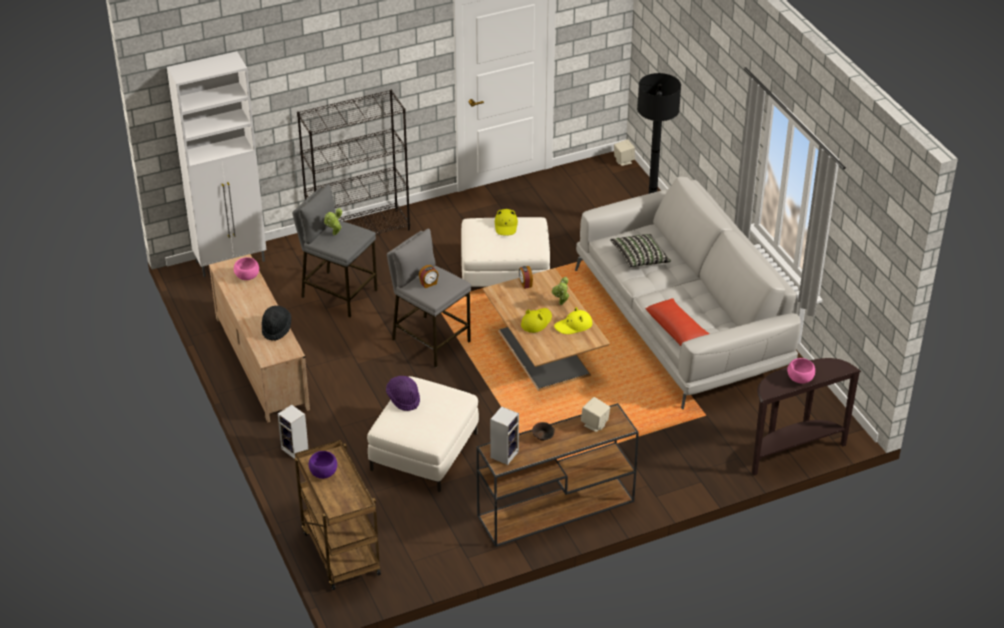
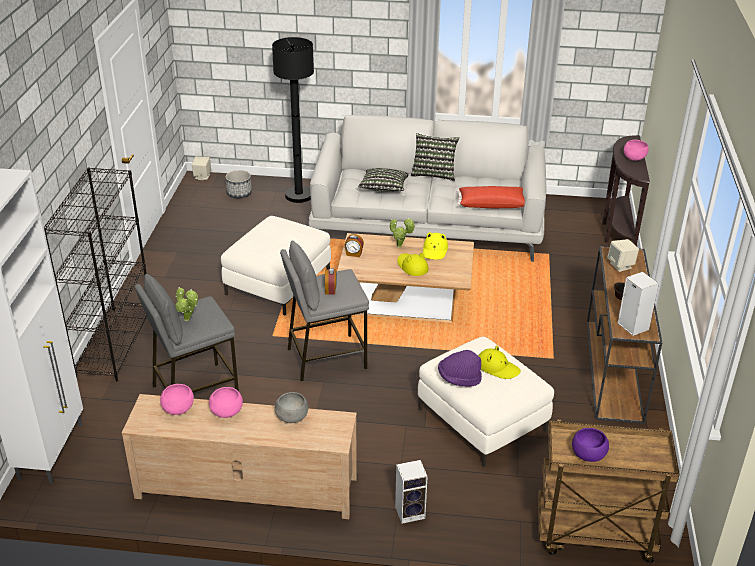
camera: 60 degrees left, 5 degrees down
black hat [261,306,291,341] -> grey bowl [275,392,308,423]
yellow hat [495,209,518,235] -> yellow hat moved to [478,346,521,379]
none -> pink bowl [209,387,243,418]
none -> planter [225,170,252,198]
none -> pillow [411,133,459,181]

